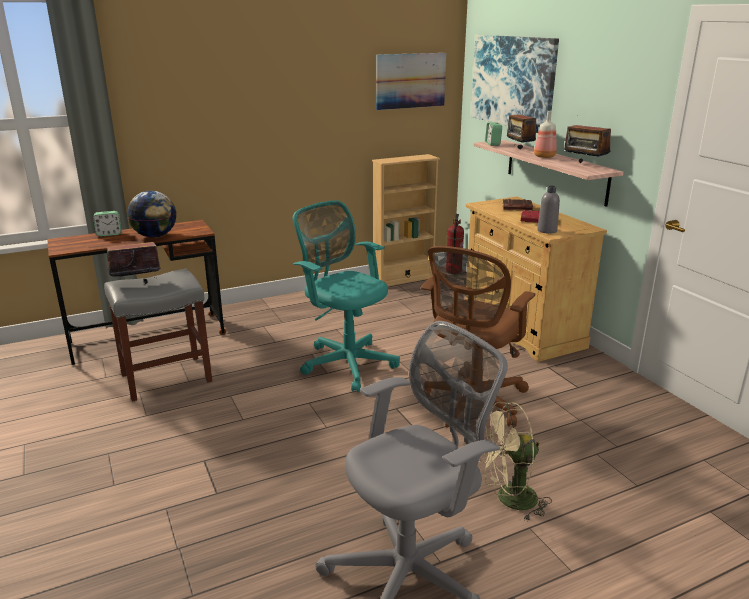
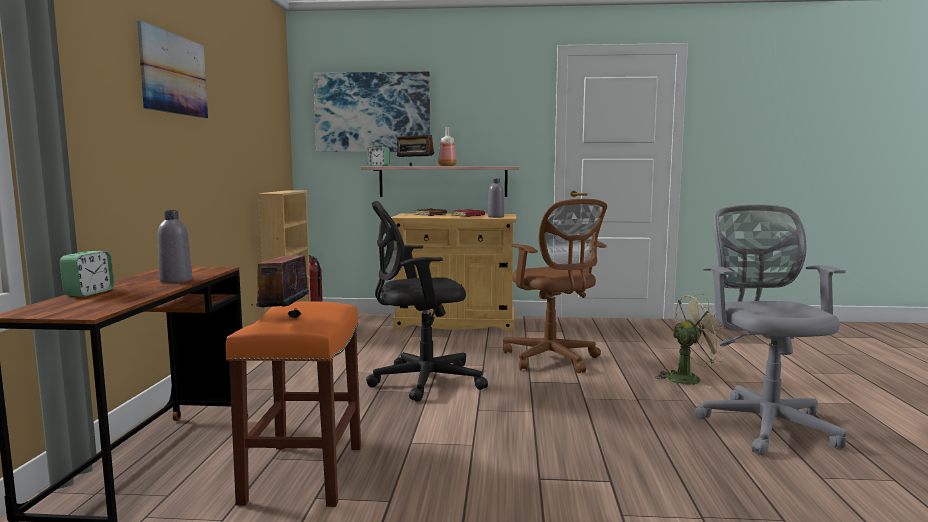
camera: 60 degrees left, 15 degrees down
grey stool [104,269,212,402] -> orange stool [226,301,361,507]
globe [127,191,176,238] -> grey bottle [158,210,192,283]
turquoise office chair [293,200,400,392] -> black office chair [366,201,488,402]
picture [376,53,446,110] -> picture moved to [137,21,208,119]
beige fan [479,402,552,521] -> beige fan turned 120 degrees counterclockwise [655,294,729,388]
radio [564,115,611,163] -> none

